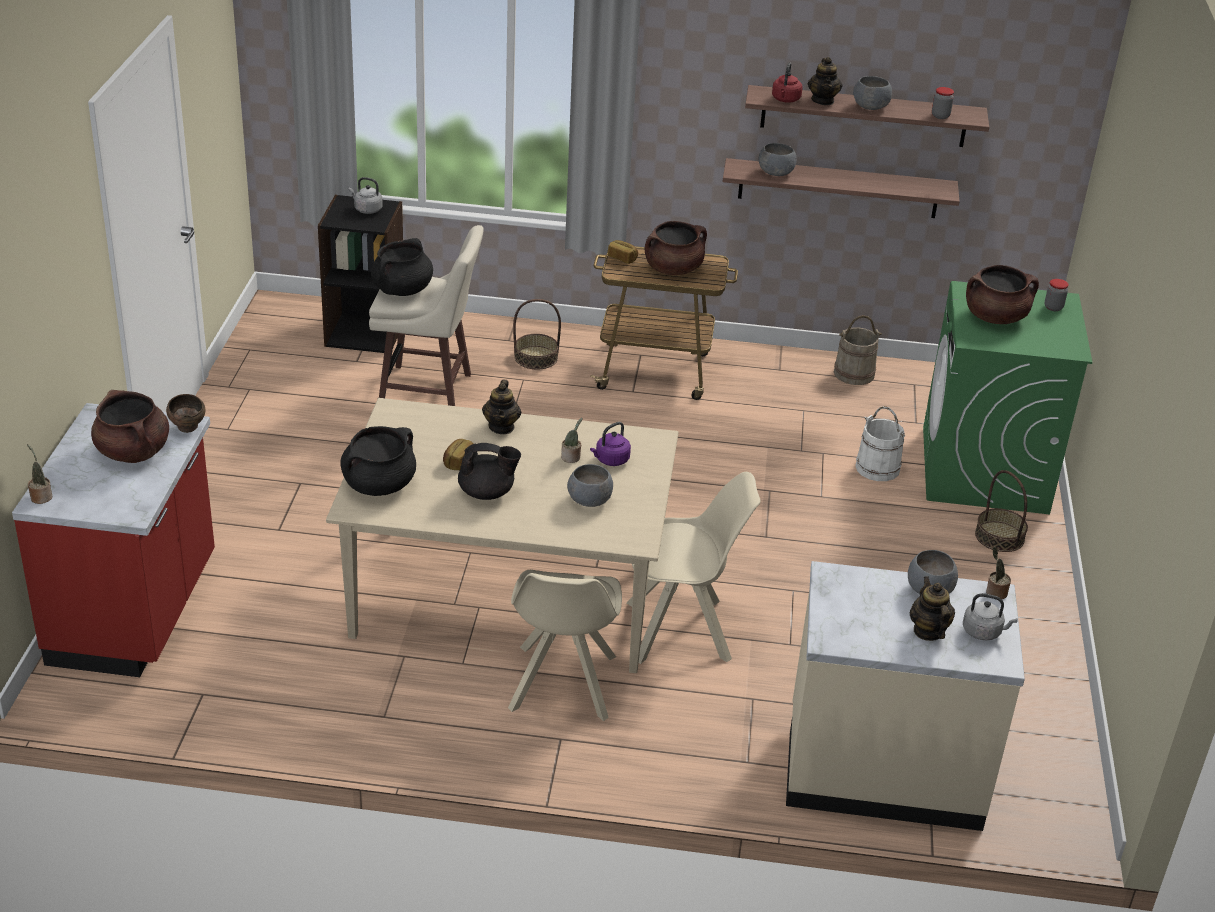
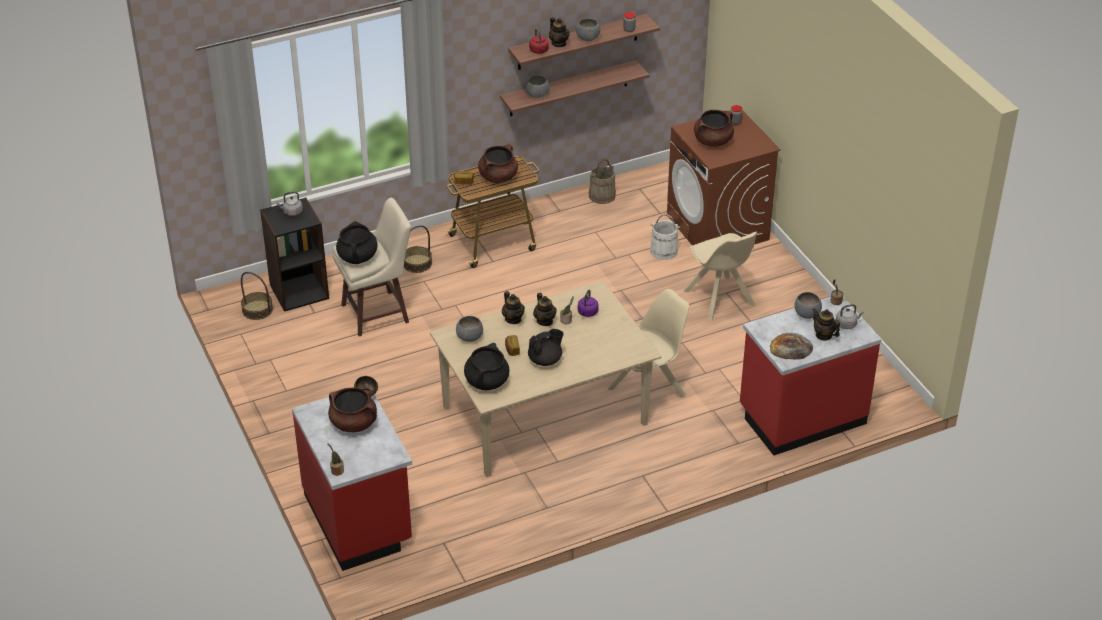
camera: 30 degrees left, 5 degrees up
beige chair [508,570,622,721] -> beige chair moved to [684,231,757,320]
grey bowl [567,464,613,507] -> grey bowl moved to [456,316,483,342]
beige counter [786,561,1025,831] -> red counter [740,297,882,456]
green washing machine [923,281,1092,514] -> brown washing machine [667,110,781,245]
basket [975,470,1028,552] -> basket moved to [241,272,273,320]
none -> teapot [533,293,557,326]
none -> bread [770,333,813,360]

